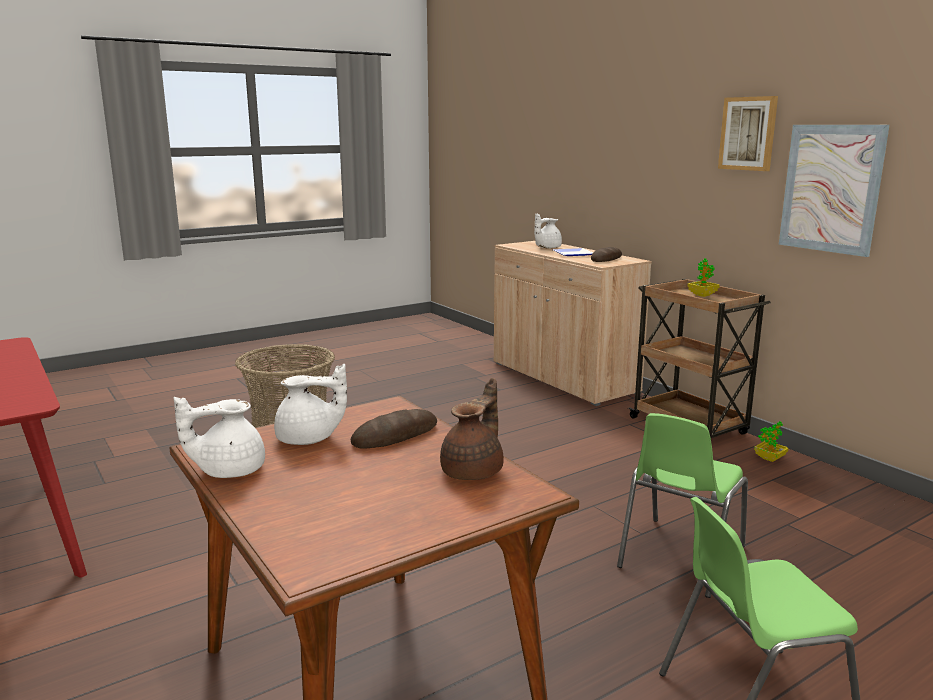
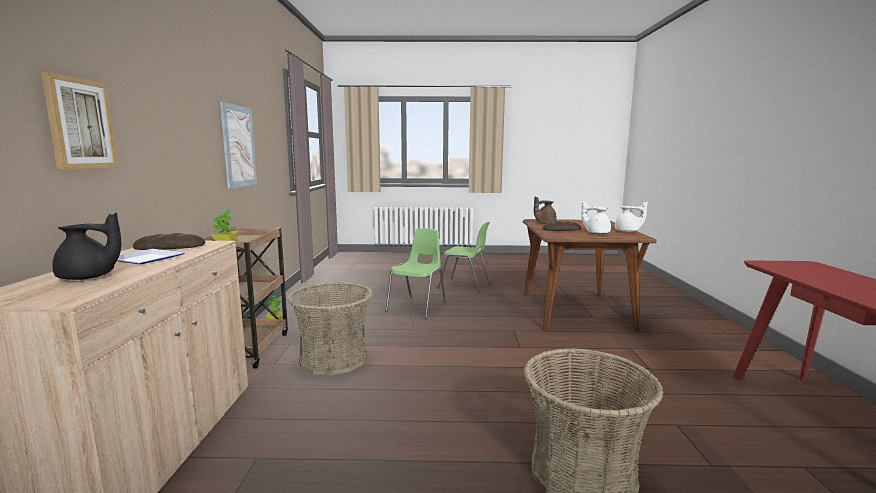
camera: 145 degrees left, 5 degrees down
white teapot [534,214,562,249] -> black teapot [52,213,121,280]
green chair [617,413,748,598] -> green chair turned 45 degrees counterclockwise [385,228,446,319]
picture [718,96,778,171] -> picture moved to [41,72,118,169]
none -> basket [287,282,373,375]

